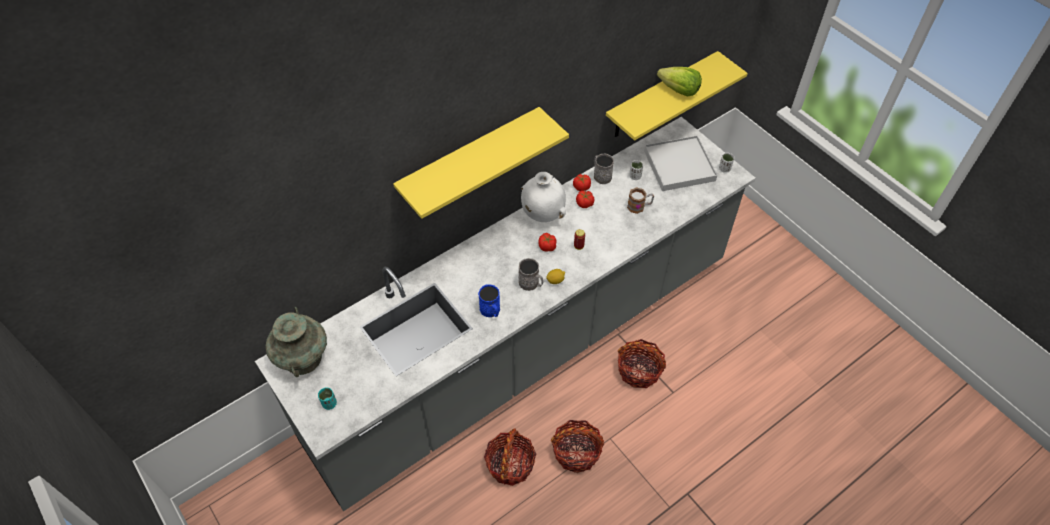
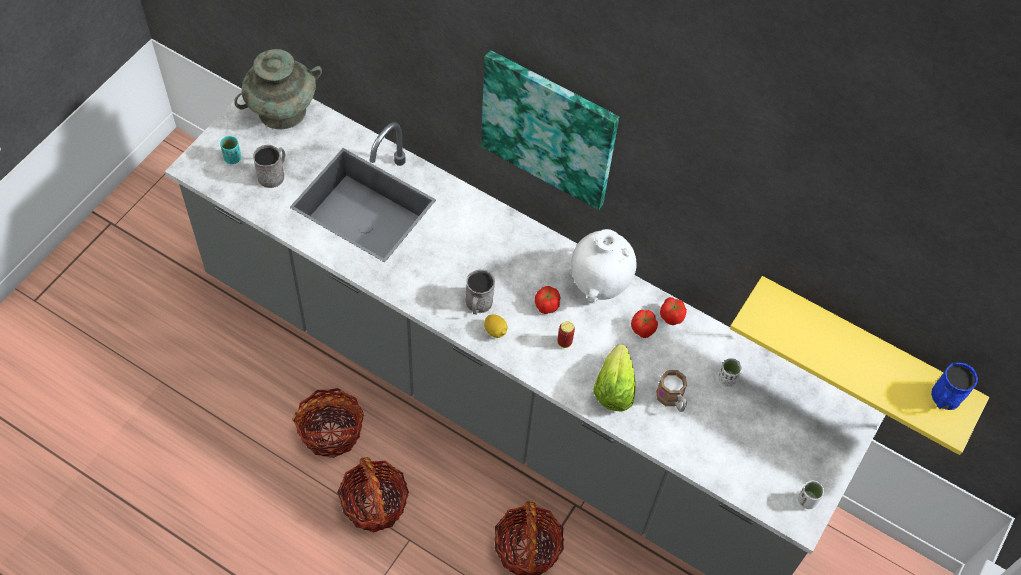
camera: 65 degrees right, 5 degrees up
yellow shelf [393,107,569,219] -> picture [481,50,619,210]
blue mug [478,284,500,317] -> blue mug moved to [931,363,978,410]
grey mug [594,154,614,184] -> grey mug moved to [253,145,285,188]
white tray [644,135,718,191] -> none
lettuce [657,67,702,96] -> lettuce moved to [593,344,636,412]

